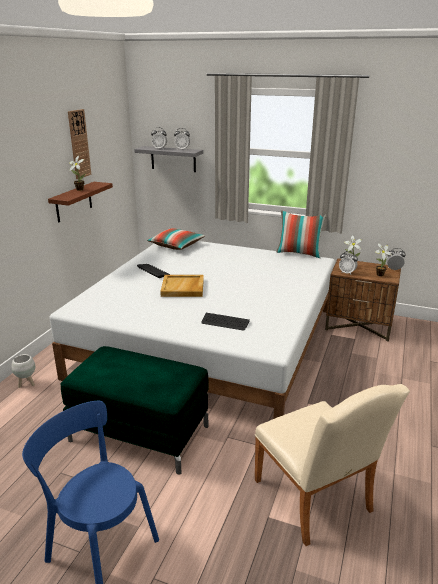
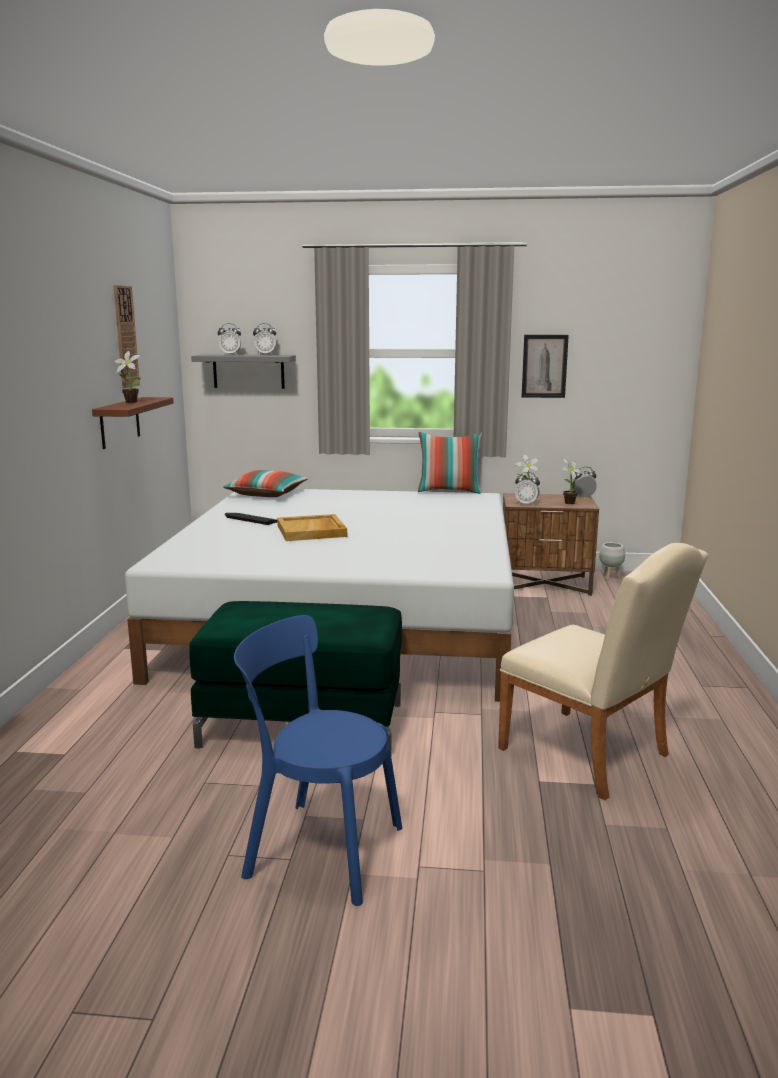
camera: 15 degrees left, 10 degrees down
white planter [11,354,35,388] -> white planter moved to [599,543,625,581]
keyboard [201,313,250,331] -> none
none -> picture [522,335,569,398]

